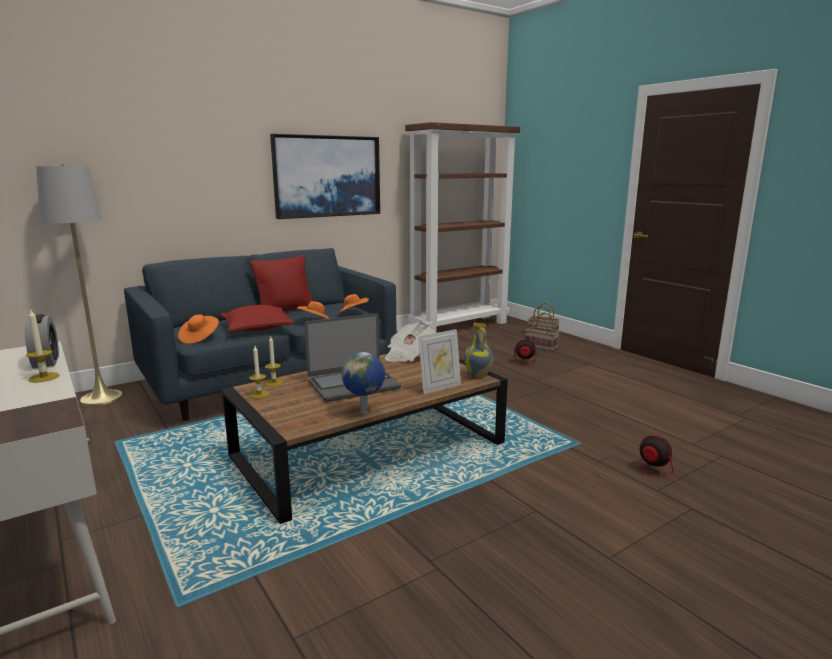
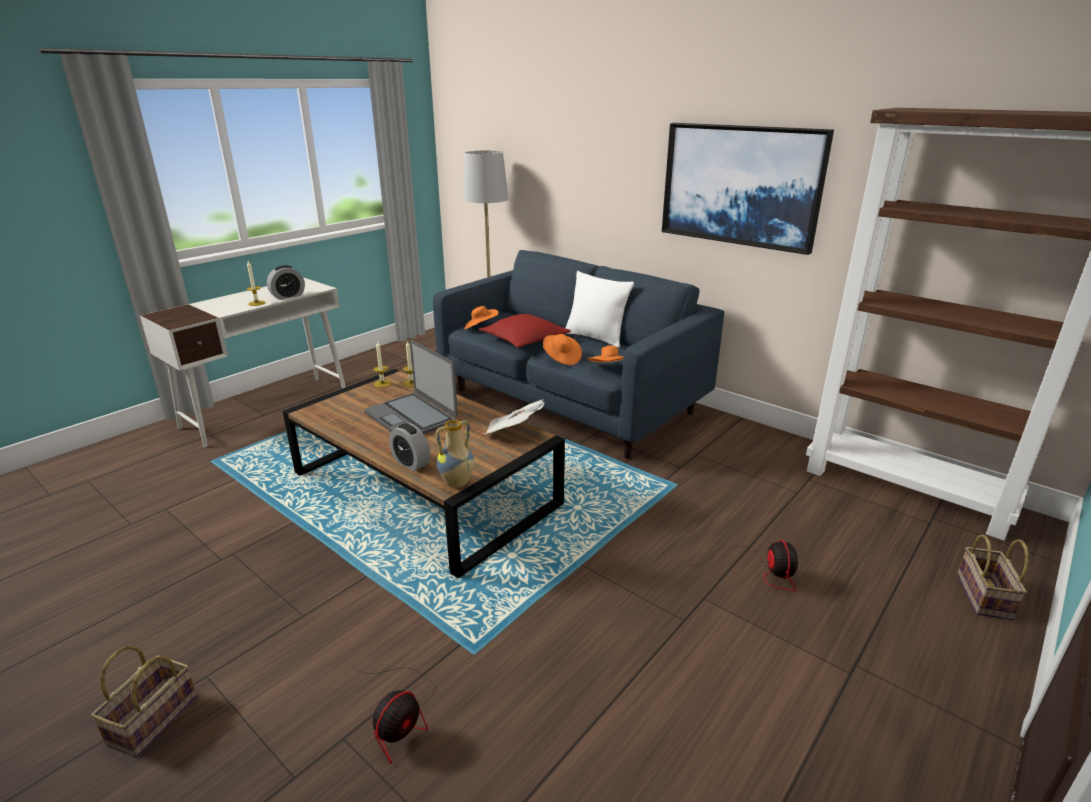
camera: 75 degrees right, 10 degrees up
red pillow [250,255,313,311] -> white pillow [565,271,634,348]
globe [341,352,385,414] -> none
picture frame [418,329,461,394] -> alarm clock [389,423,430,472]
basket [525,313,560,352] -> basket moved to [91,646,197,758]

